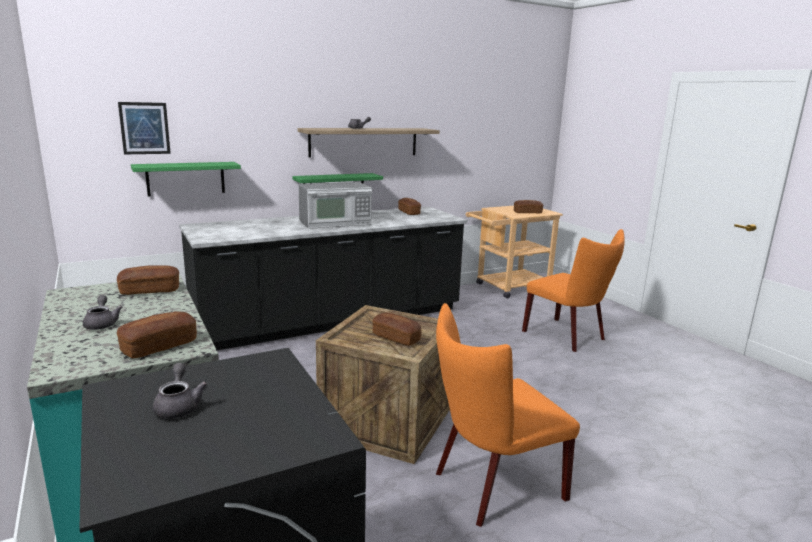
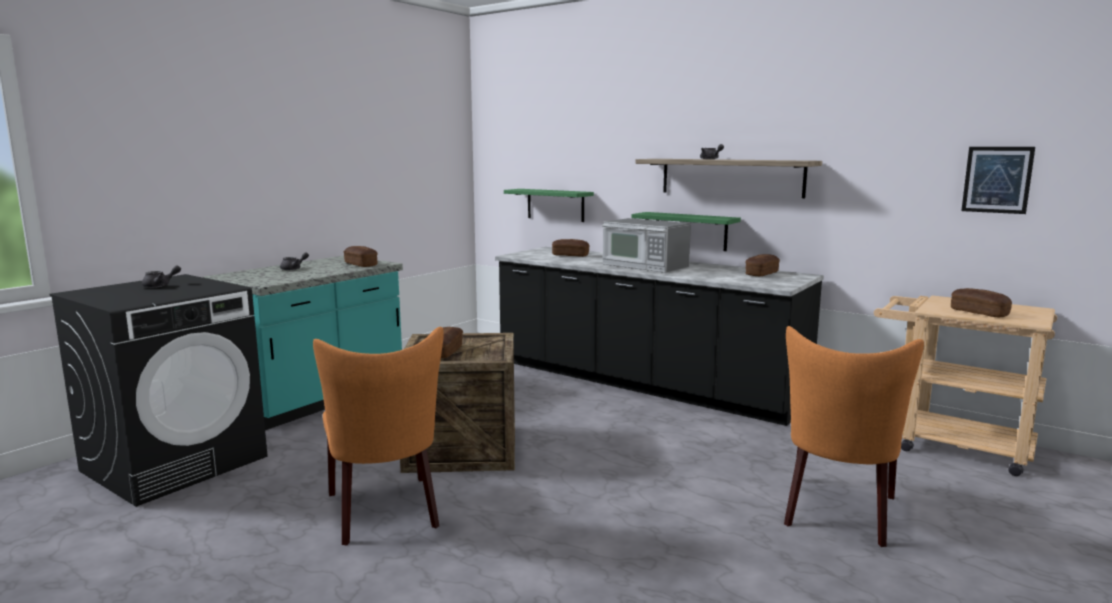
camera: 65 degrees right, 5 degrees down
bread [117,311,197,358] -> bread moved to [552,239,589,257]
picture [118,102,171,154] -> picture moved to [961,147,1035,214]
orange chair [436,303,580,527] -> orange chair turned 150 degrees counterclockwise [313,327,444,546]

